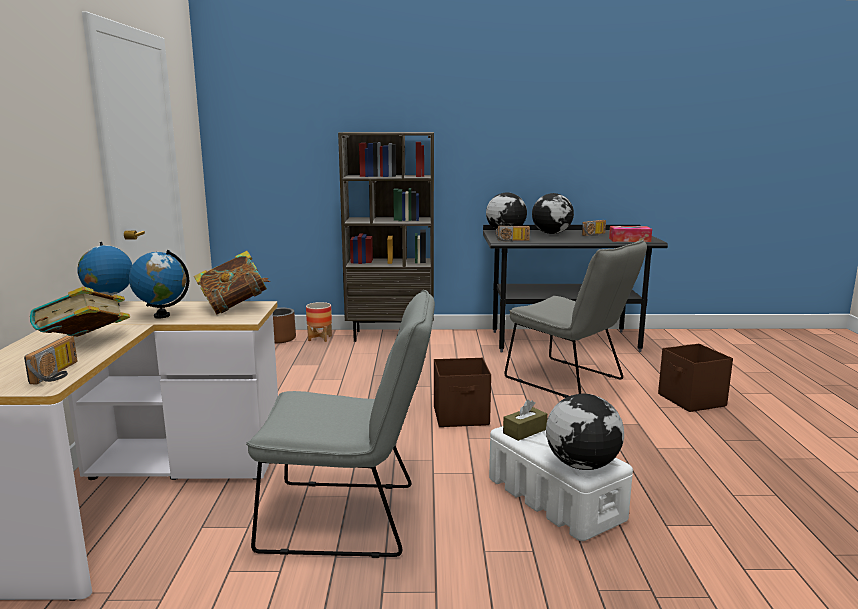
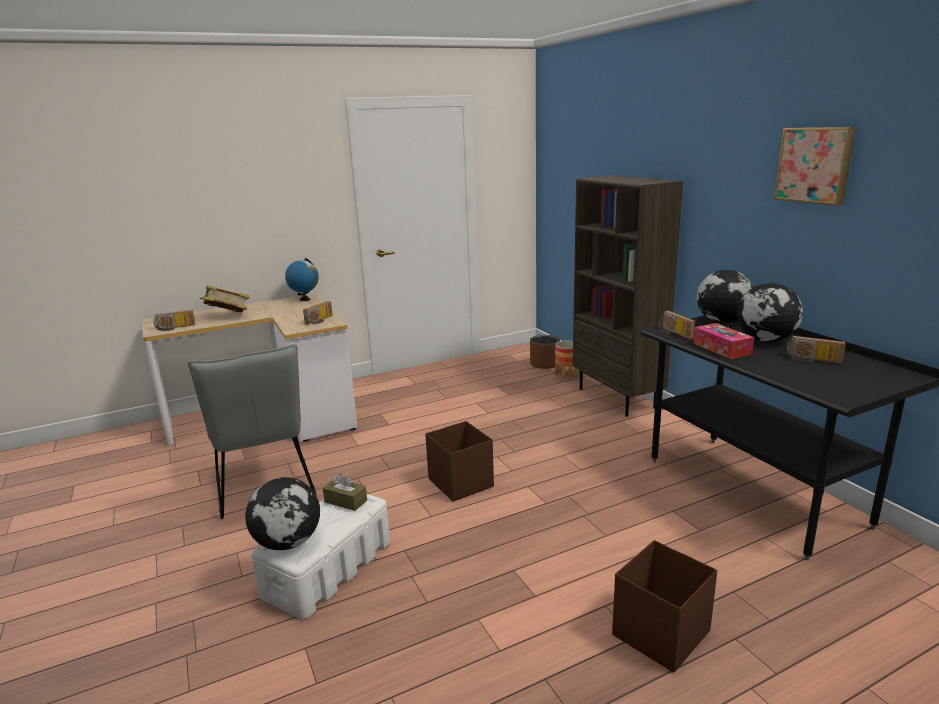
camera: 65 degrees right, 5 degrees up
globe [129,250,189,319] -> none
book [194,251,270,314] -> radio [303,301,333,325]
grey chair [504,239,647,398] -> none
tissue box [609,226,652,242] -> tissue box moved to [693,323,754,359]
none -> picture [774,127,856,206]

